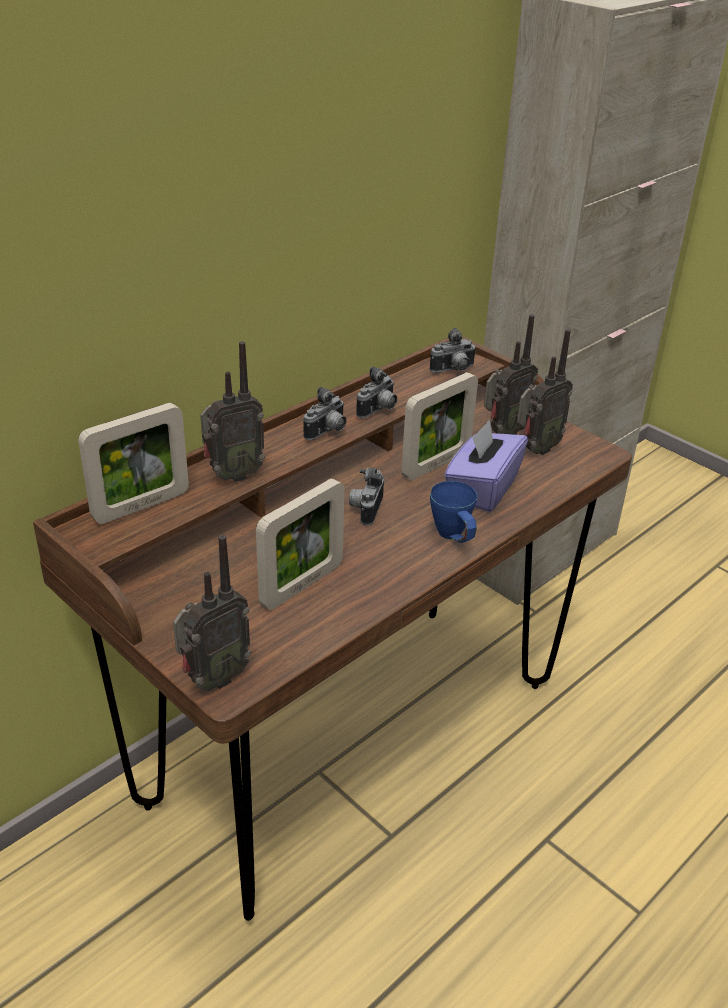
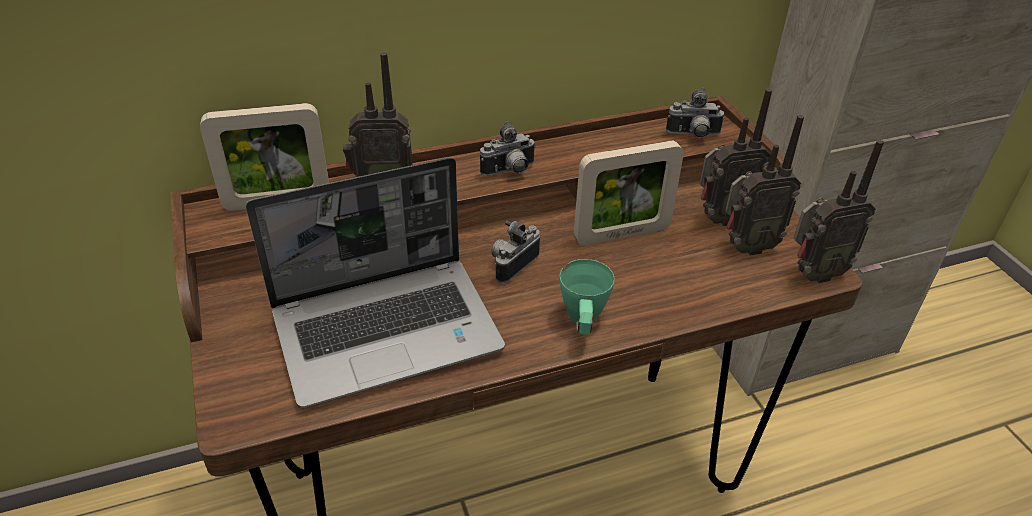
camera: 25 degrees right, 5 degrees up
radio [173,535,251,691] -> radio moved to [794,140,884,283]
picture frame [256,479,344,610] -> laptop [246,157,505,408]
camera [356,366,397,418] -> none
blue mug [430,481,477,543] -> green mug [559,259,615,334]
purple tissue box [444,419,528,512] -> none

